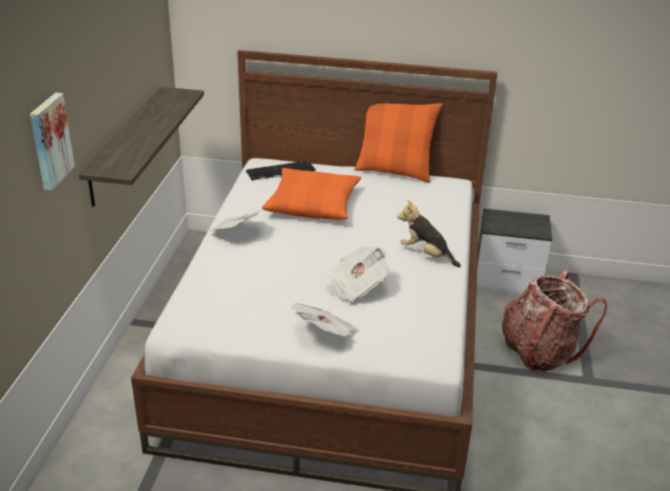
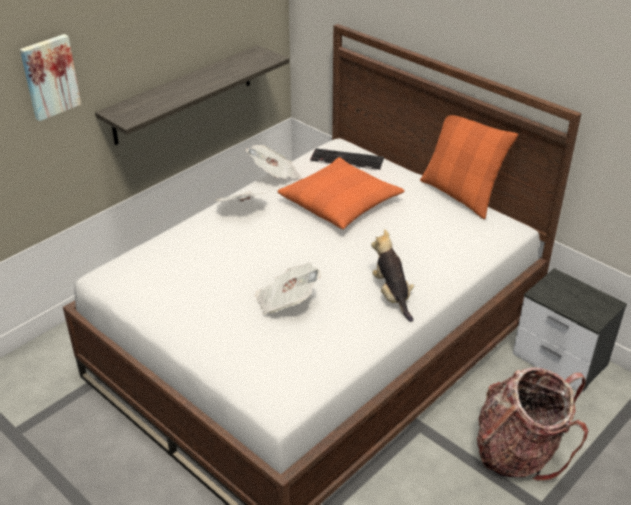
camera: 35 degrees right, 5 degrees up
newspaper [291,303,358,337] -> newspaper moved to [246,145,302,179]

